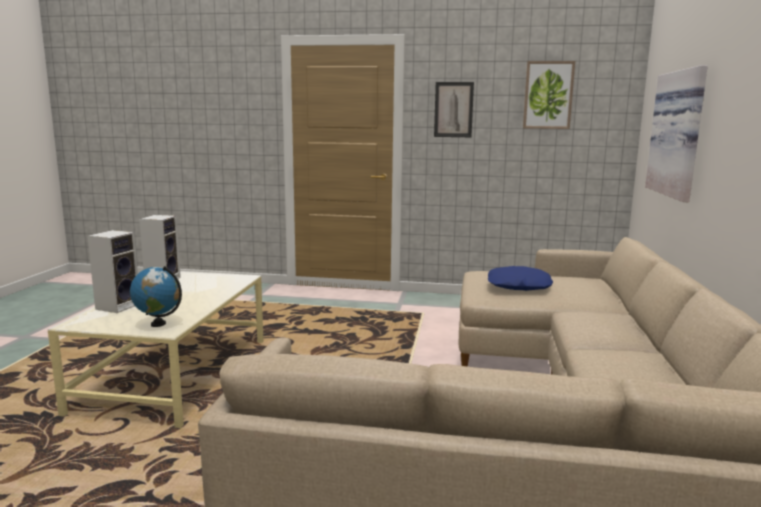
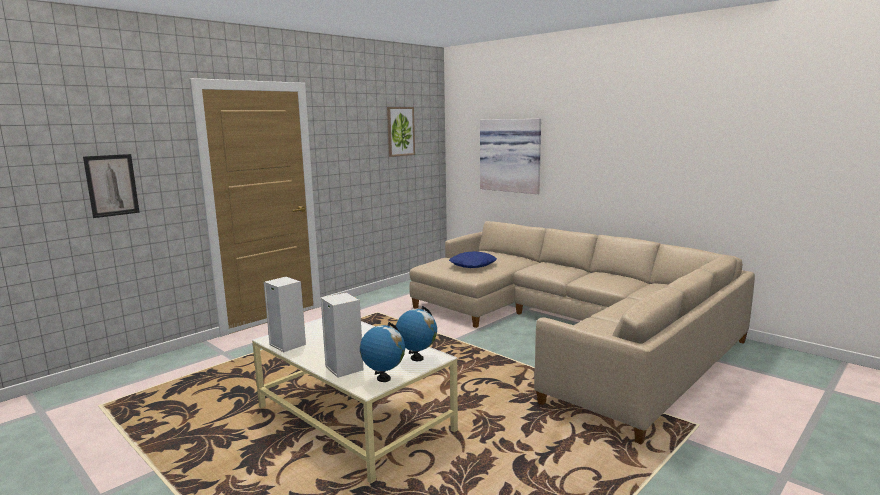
camera: 55 degrees left, 0 degrees up
picture [434,82,474,137] -> picture moved to [83,154,140,218]
none -> globe [360,322,405,382]

